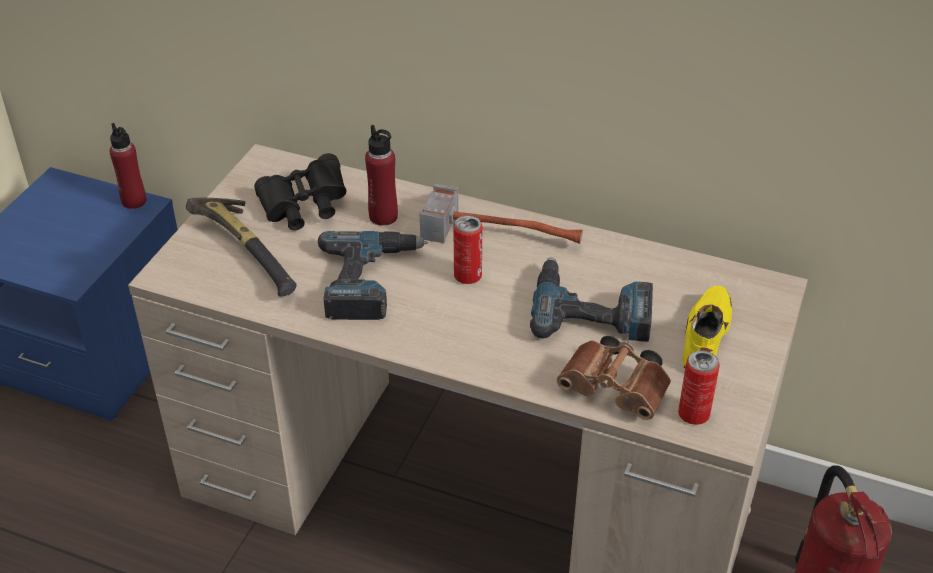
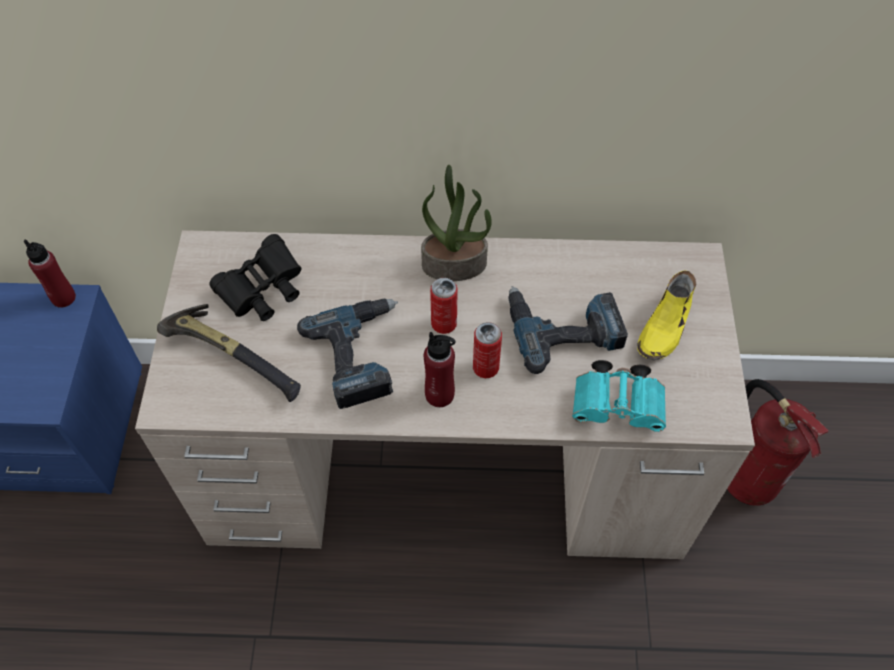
camera: 20 degrees left, 15 degrees up
red bottle [365,125,398,226] -> red bottle moved to [424,332,456,407]
hammer [420,184,583,244] -> potted plant [421,165,492,281]
brown binoculars [557,336,671,420] -> turquoise binoculars [572,360,666,432]
can [678,350,720,425] -> can moved to [473,322,502,378]
yellow shoe [682,286,732,368] -> yellow shoe turned 150 degrees counterclockwise [637,270,697,360]

